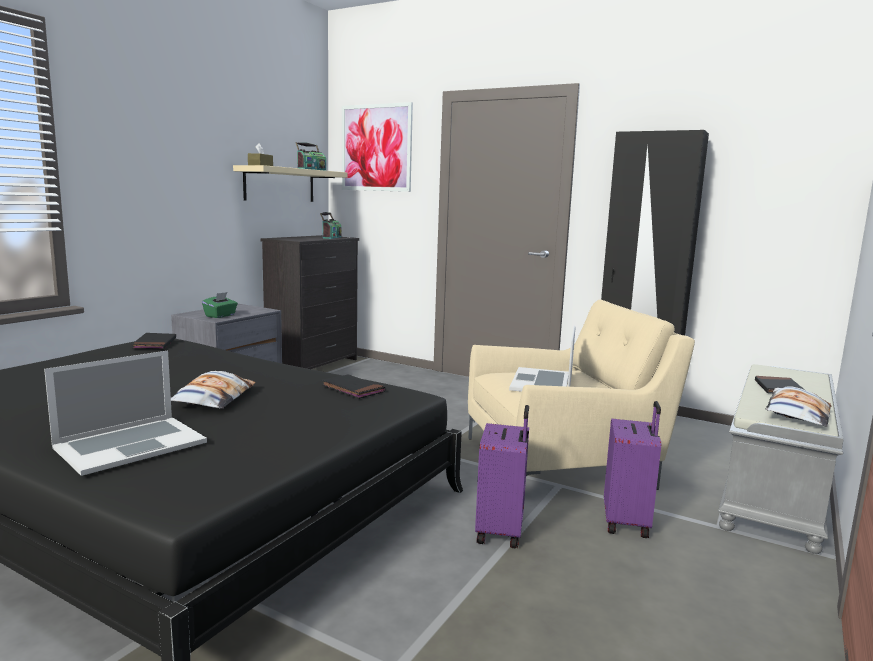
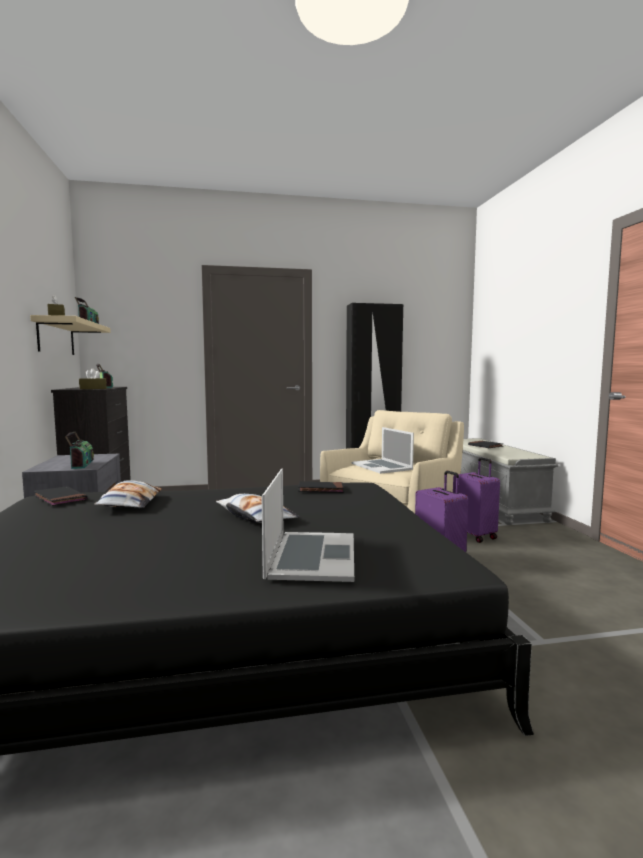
camera: 40 degrees left, 5 degrees down
green tissue box [202,292,238,318] -> radio [65,431,94,469]
picture [342,102,413,192] -> none
pillow [766,386,832,427] -> pillow moved to [94,480,162,508]
none -> brown tissue box [79,368,107,389]

